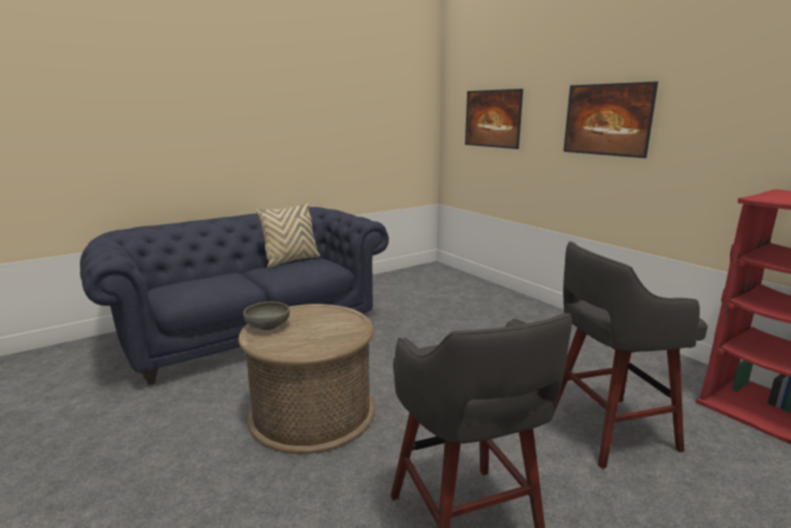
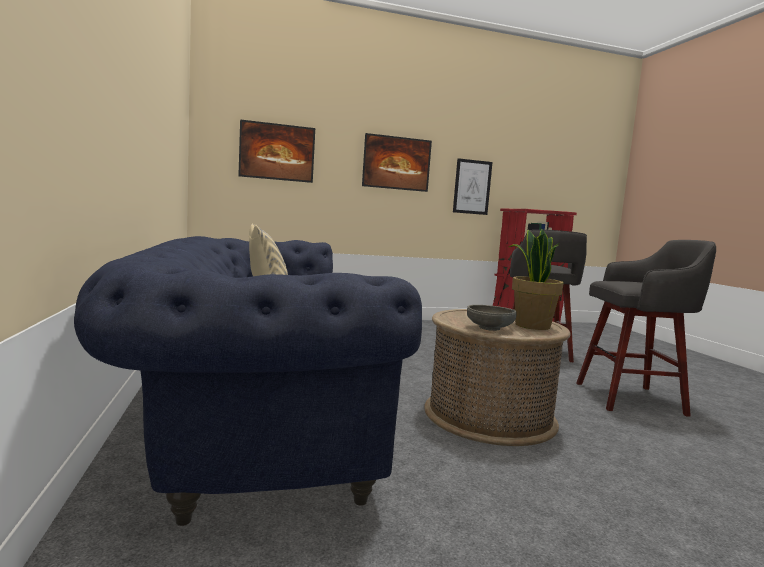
camera: 70 degrees left, 10 degrees down
none -> picture [453,158,493,215]
none -> potted plant [509,229,564,330]

